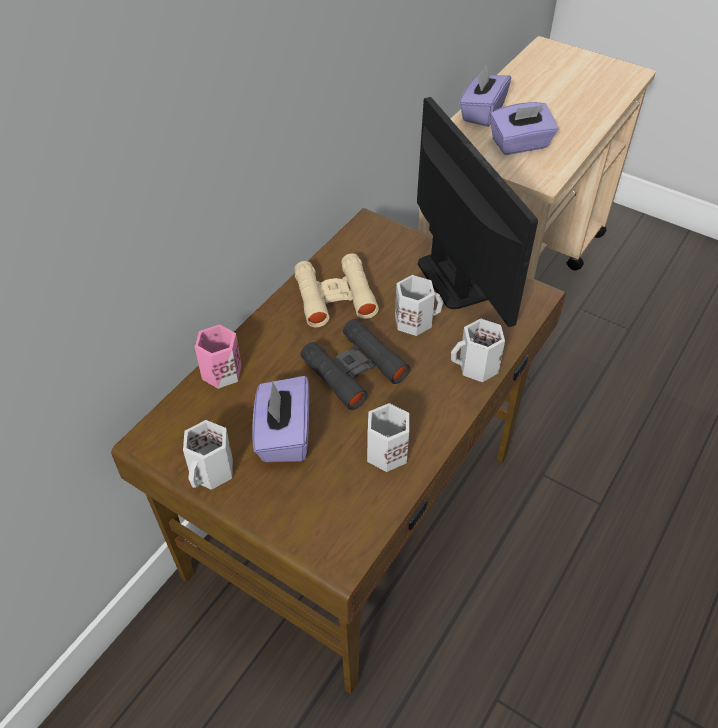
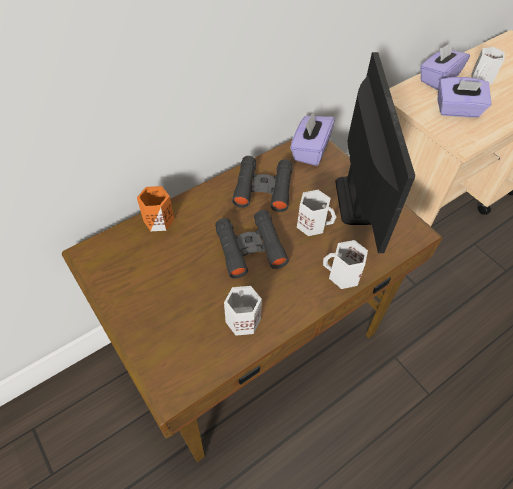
camera: 20 degrees right, 5 degrees up
white mug [183,420,233,490] -> white mug moved to [471,47,505,84]
pink mug [195,324,242,389] -> orange mug [137,186,174,231]
purple tissue box [252,376,309,462] -> purple tissue box moved to [290,111,335,166]
beige binoculars [294,253,379,327] -> black binoculars [232,156,292,212]

